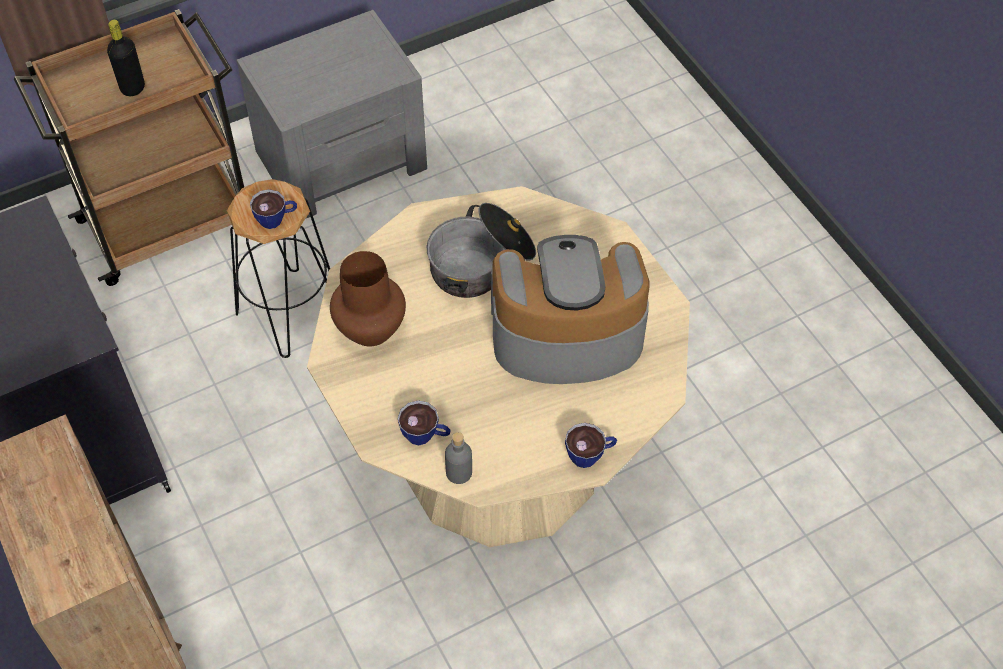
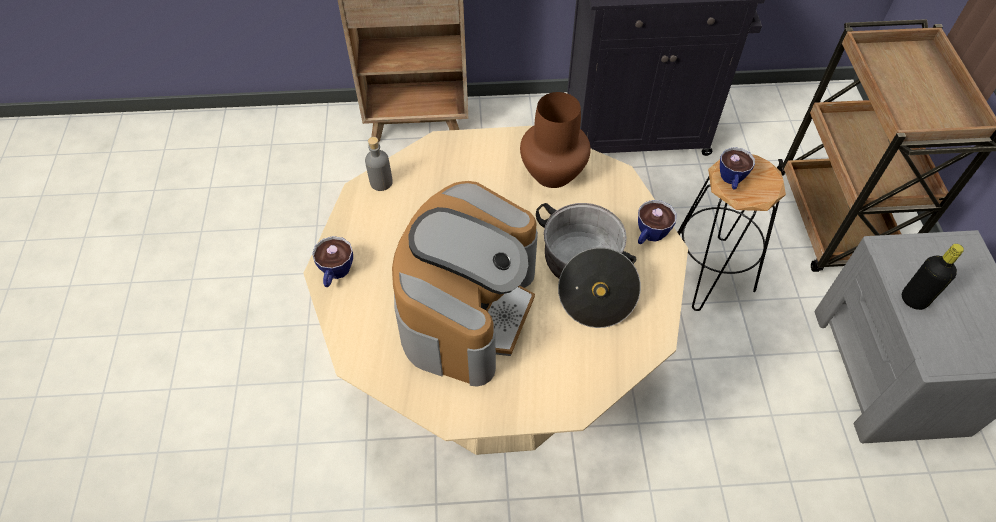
camera: 115 degrees right, 0 degrees up
black bottle [107,20,145,96] -> black bottle moved to [902,244,964,310]
cup [398,400,451,445] -> cup moved to [638,200,676,244]

